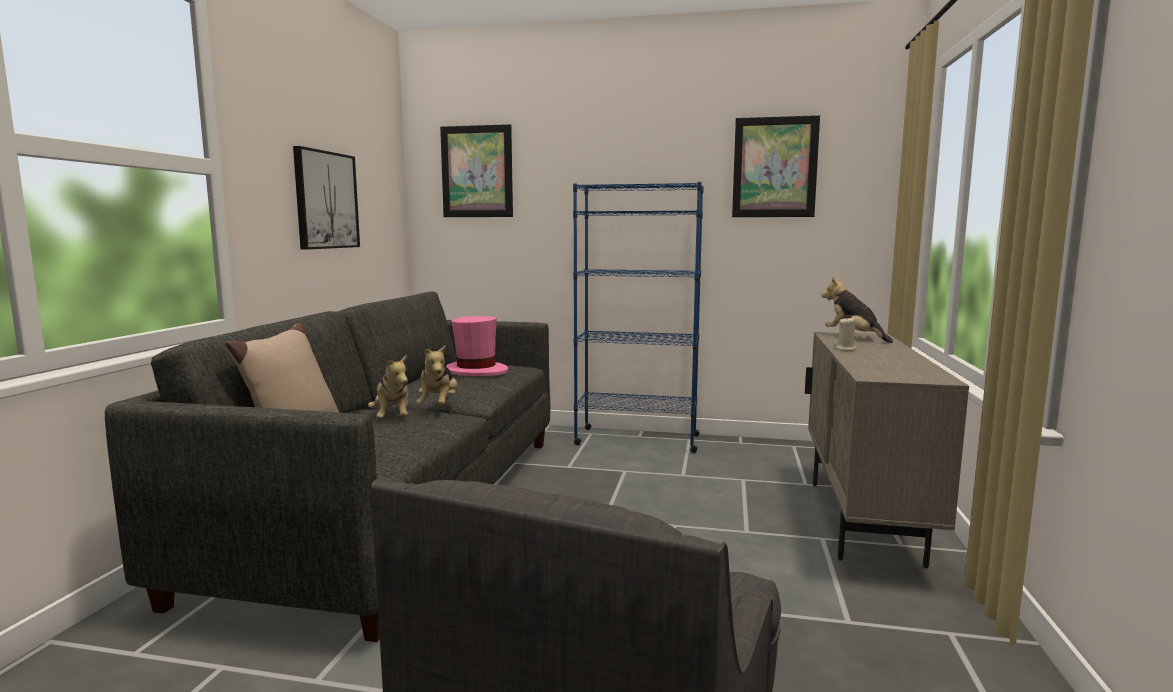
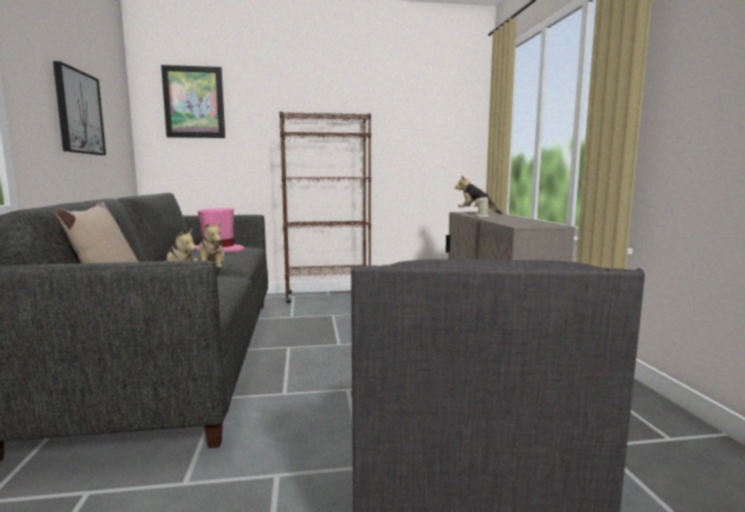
camera: 20 degrees left, 0 degrees up
blue bookcase [573,182,704,453] -> brown bookcase [279,111,371,304]
picture [732,115,820,217] -> none

